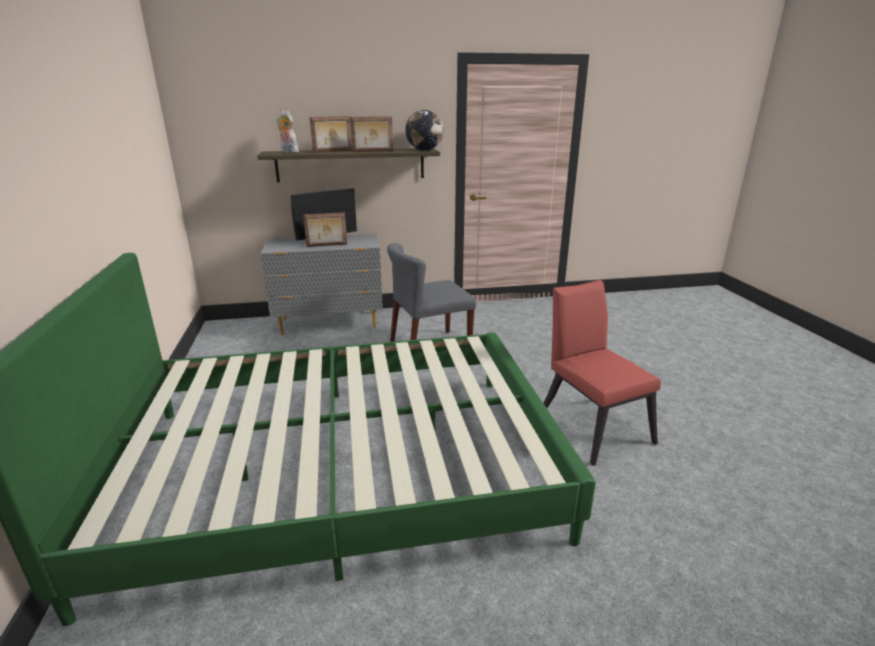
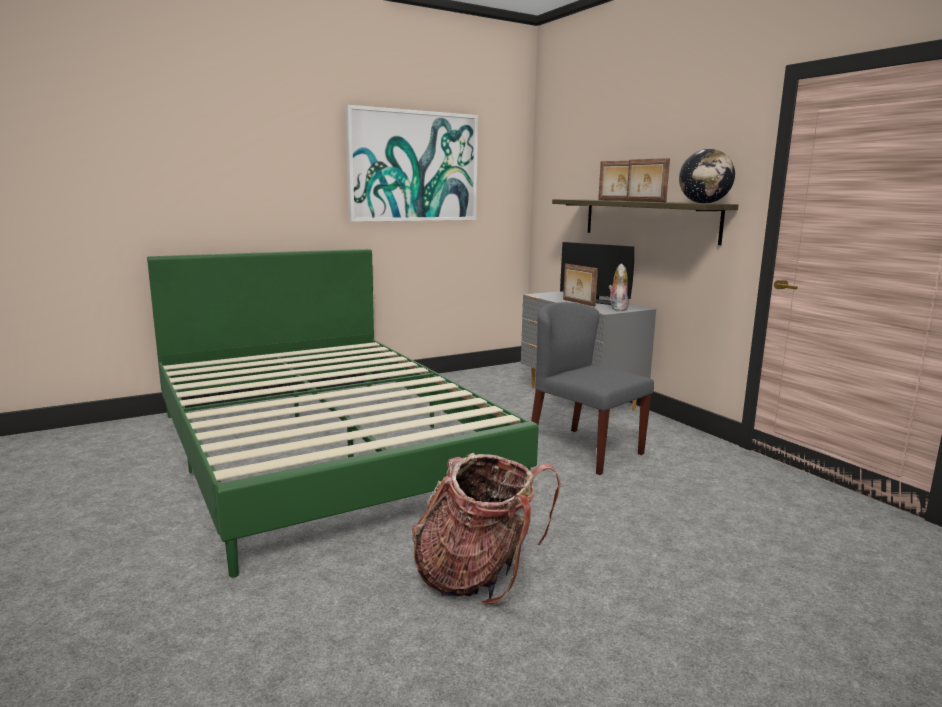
camera: 70 degrees right, 10 degrees down
plush toy [277,111,299,153] -> plush toy moved to [609,263,628,311]
red chair [543,280,661,466] -> backpack [412,453,561,605]
none -> picture [345,105,478,222]

